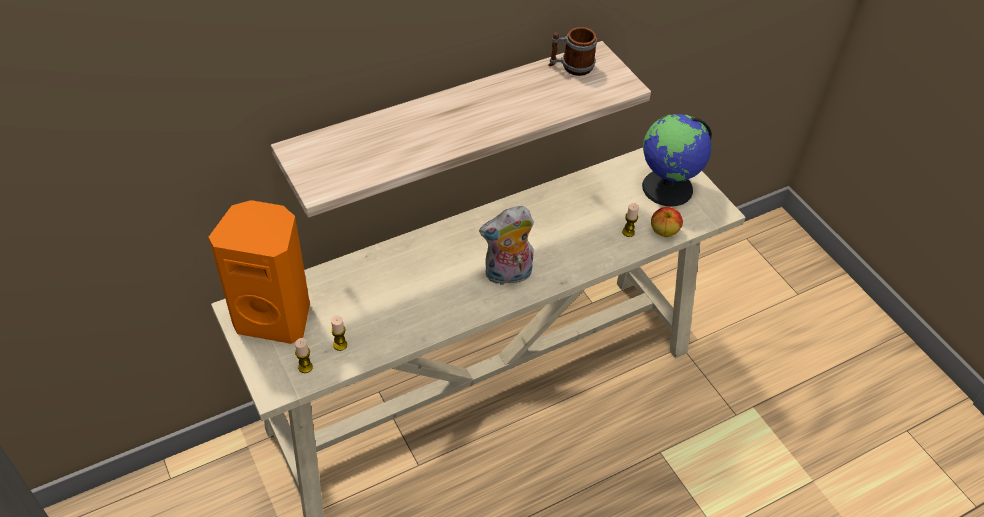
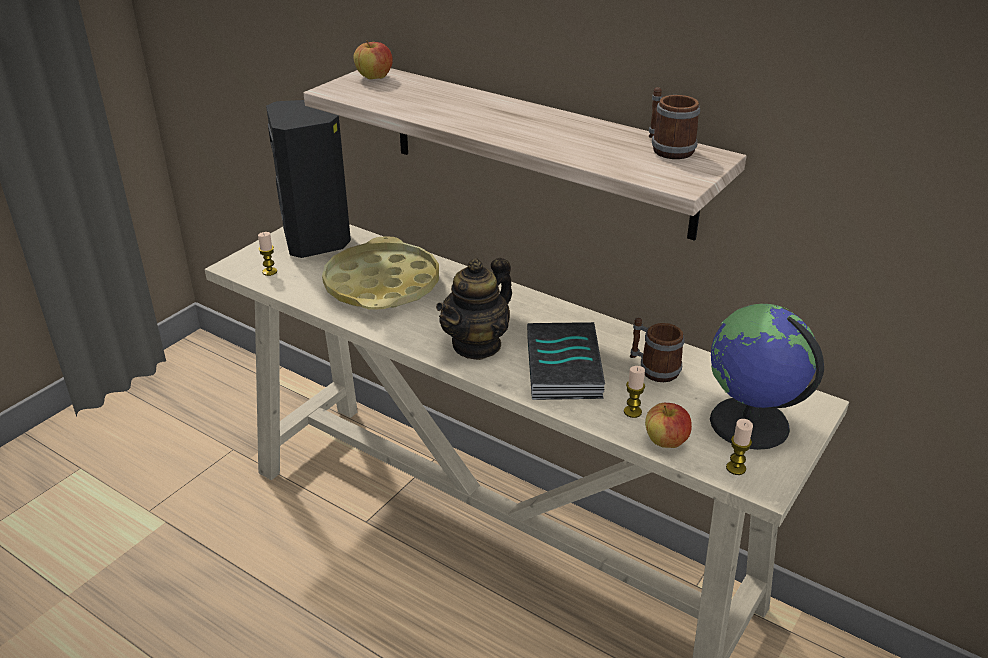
camera: 65 degrees right, 15 degrees down
orange speaker [209,200,310,344] -> black speaker [266,100,351,258]
candle [331,316,347,351] -> candle moved to [726,419,753,475]
plush toy [479,206,534,286] -> teapot [436,258,512,360]
none -> yellow tray [322,236,439,310]
none -> apple [353,40,393,79]
none -> book [527,322,605,400]
none -> mug [630,318,684,382]

